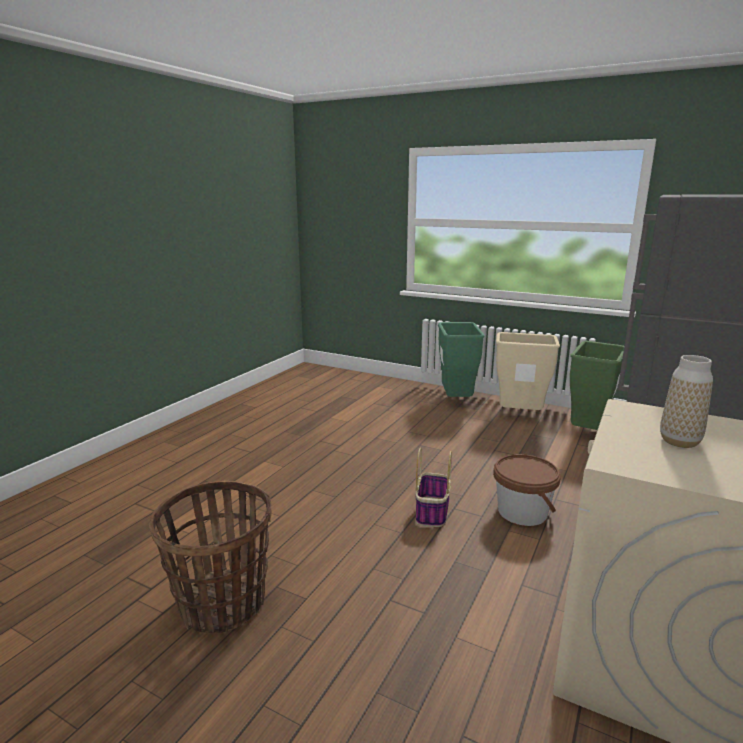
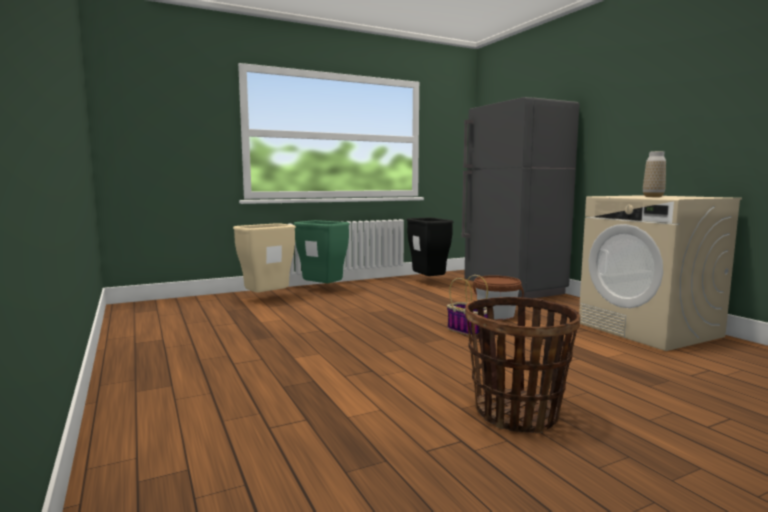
camera: 55 degrees left, 10 degrees down
beige trash can [496,332,560,410] -> beige trash can moved to [233,223,296,293]
green trash can [570,341,624,430] -> black trash can [407,218,454,276]

